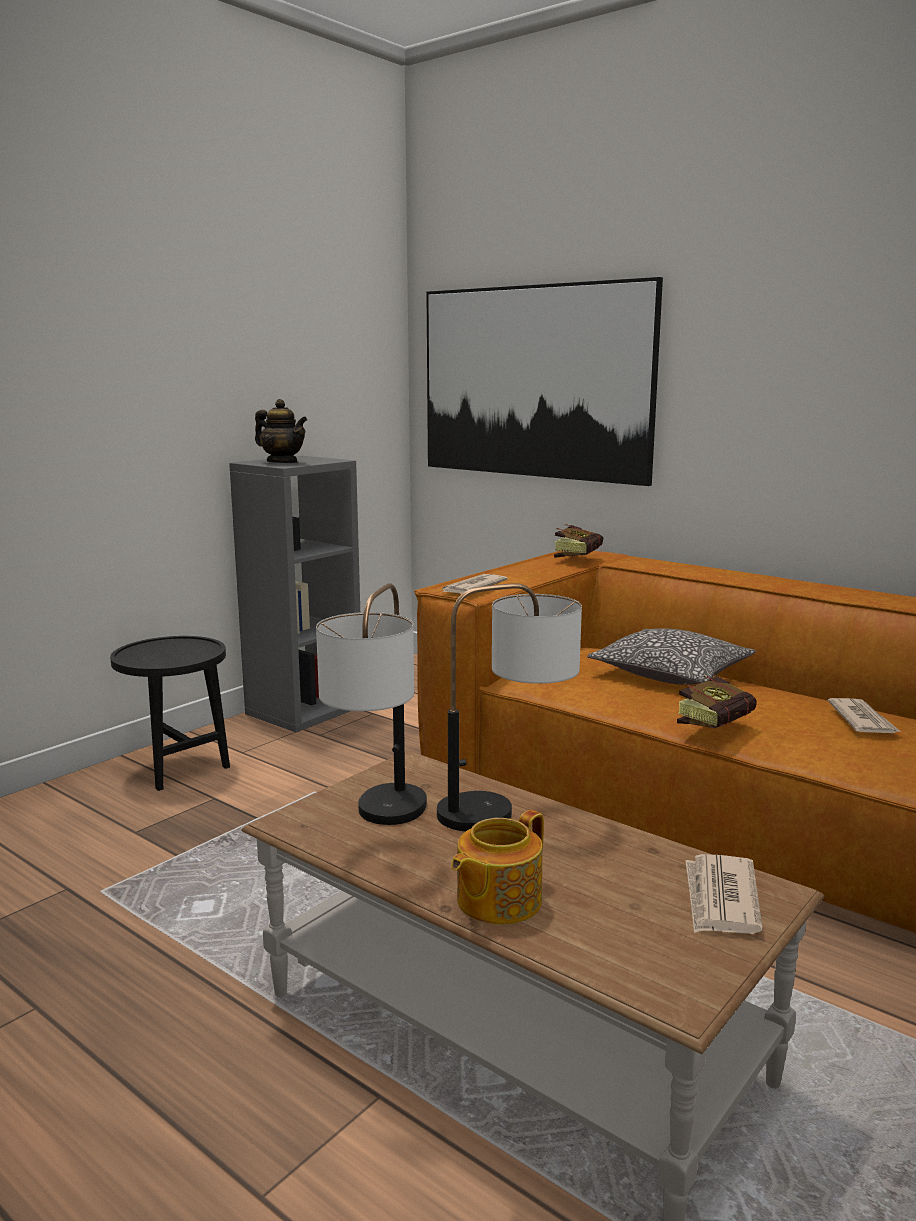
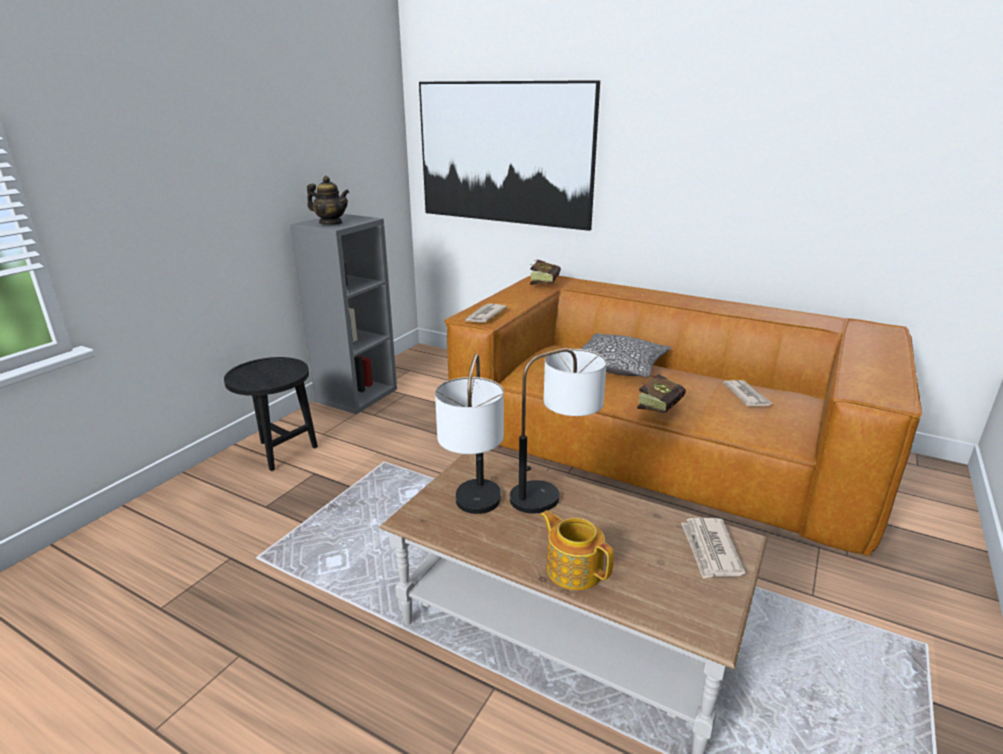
camera: 10 degrees left, 10 degrees up
teapot [451,810,544,925] -> teapot turned 105 degrees clockwise [540,510,614,590]

